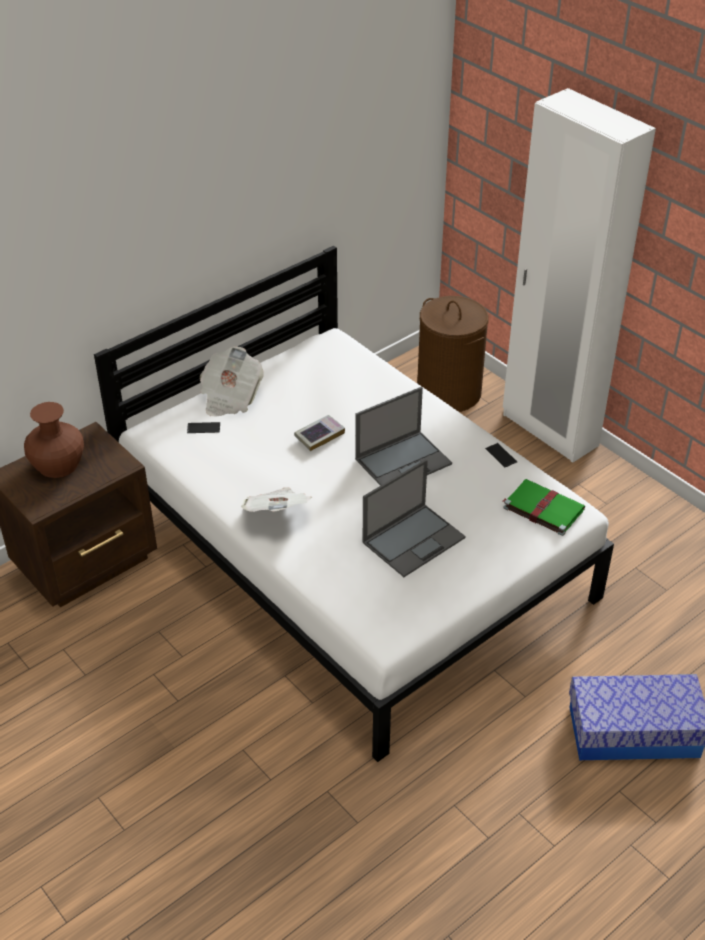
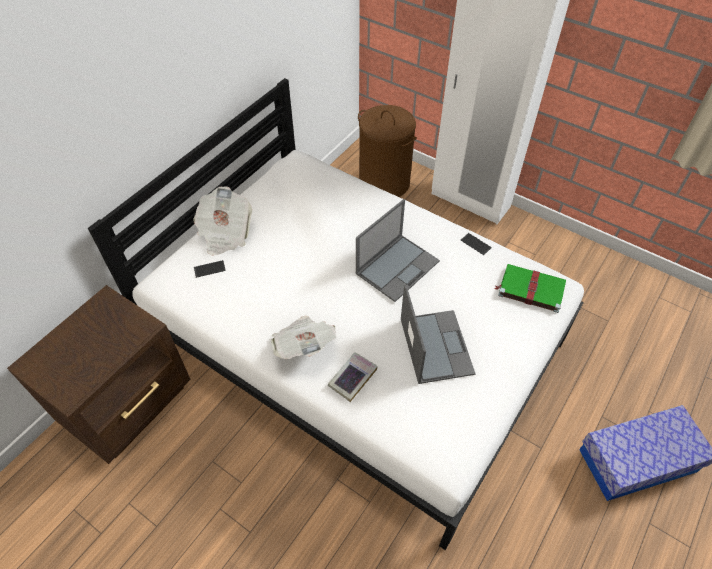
camera: 15 degrees left, 10 degrees up
brown vase [24,402,84,478] -> none
book [294,415,345,451] -> book moved to [328,352,378,402]
laptop [362,459,466,577] -> laptop turned 45 degrees counterclockwise [401,284,476,384]

